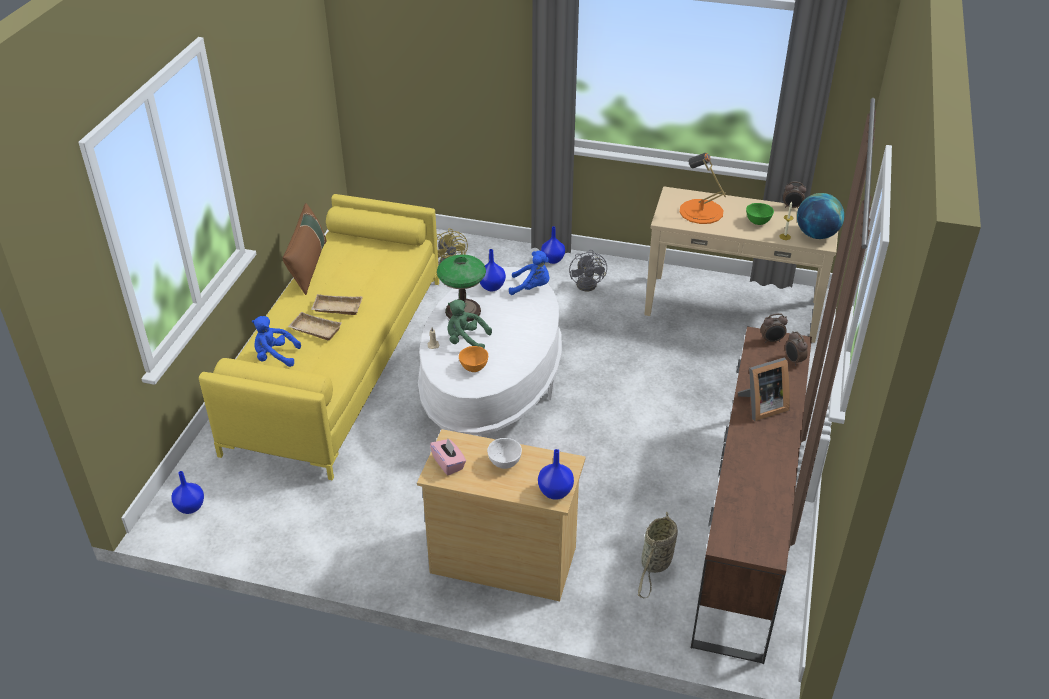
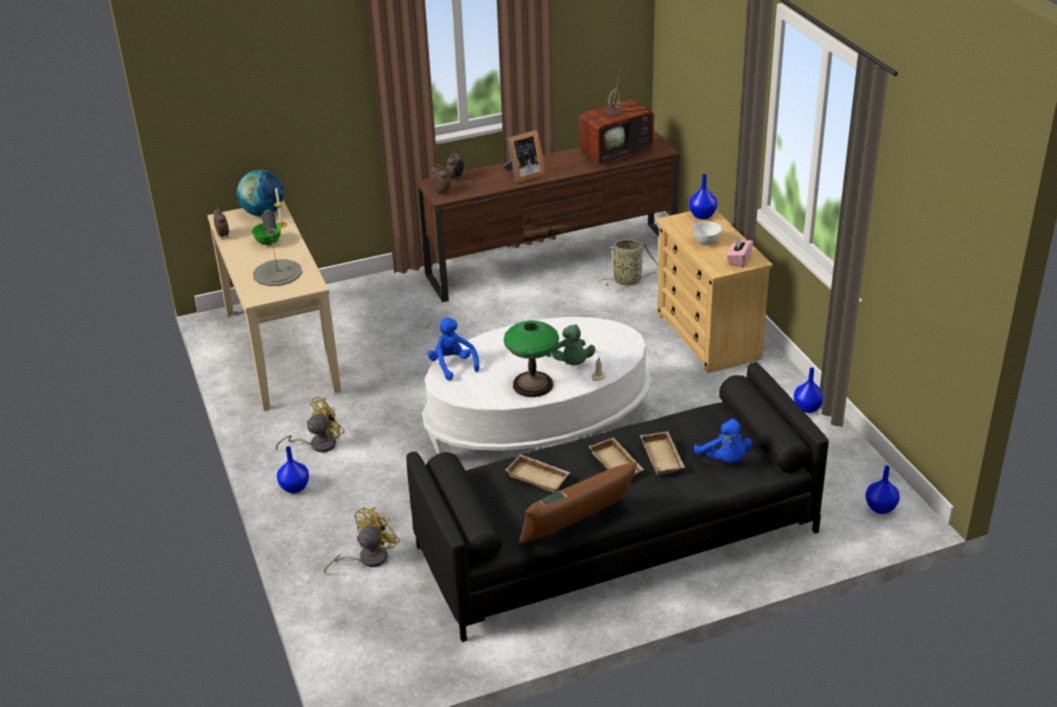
camera: 125 degrees left, 5 degrees down
yellow sofa [199,194,439,480] -> black sofa [406,362,829,642]
orange bowl [459,346,488,372] -> none
blue vase [480,249,506,291] -> blue vase moved to [794,367,823,413]
grey fan [569,249,607,291] -> yellow fan [276,397,345,452]
orange table lamp [679,153,726,224] -> grey table lamp [253,210,302,286]
picture frame [738,358,790,421] -> picture frame turned 120 degrees clockwise [504,130,545,183]
none -> beige tray [506,454,570,493]
none -> television [580,68,654,166]

